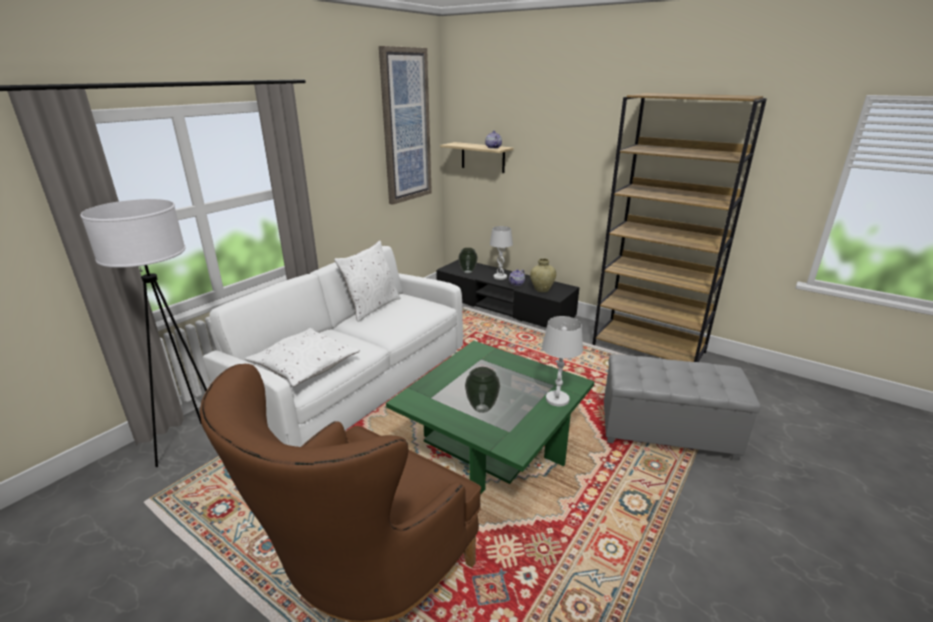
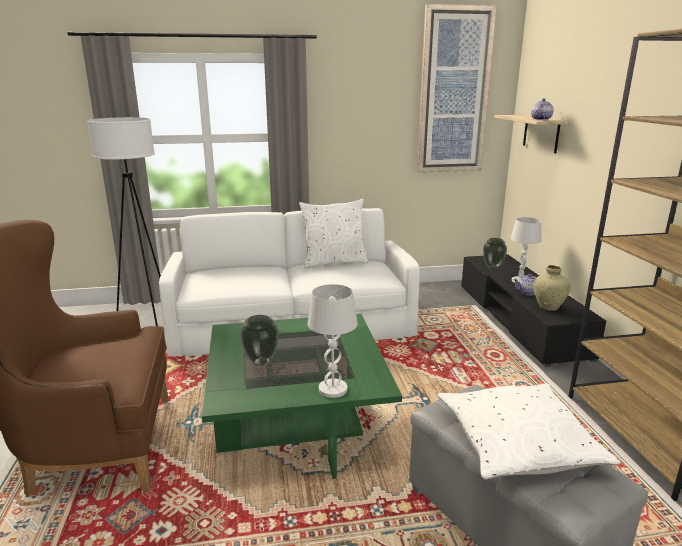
camera: 45 degrees right, 5 degrees down
white pillow [245,328,360,387] -> white pillow moved to [438,383,621,480]

